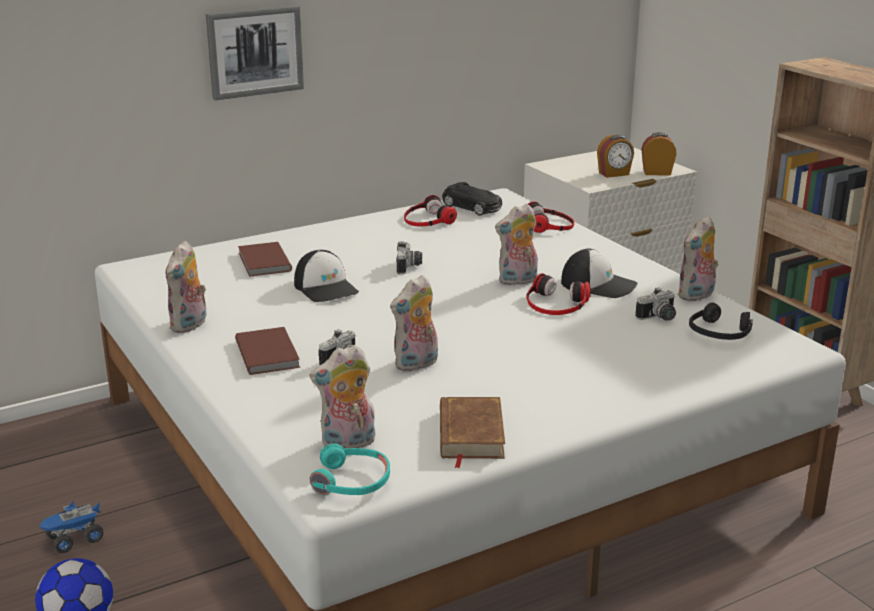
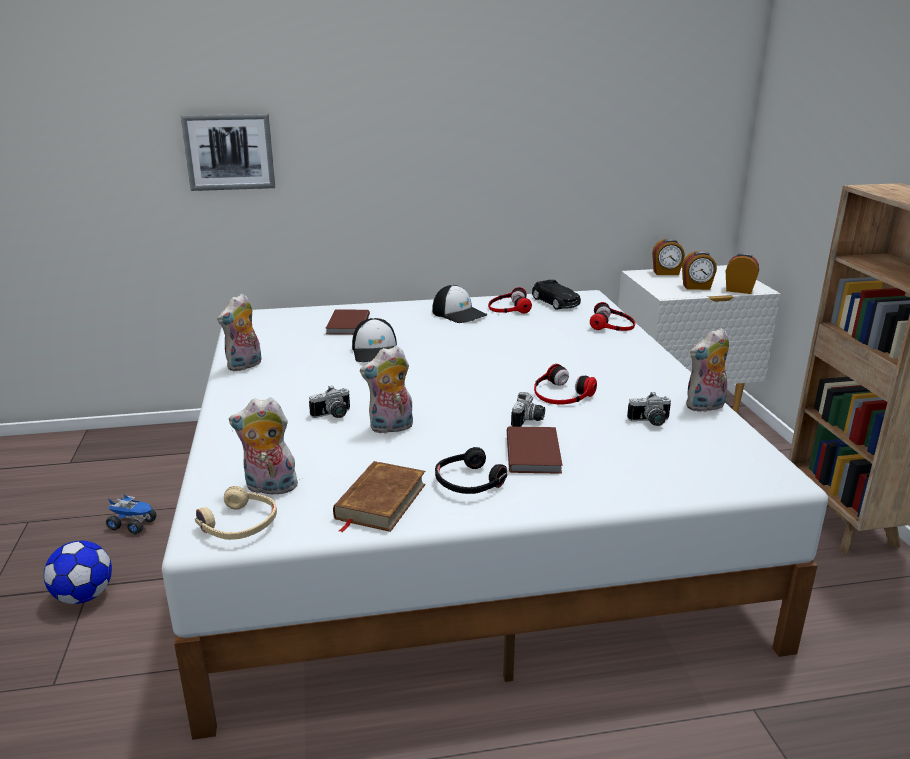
camera: 20 degrees right, 0 degrees up
toy truck [40,501,104,553] -> toy truck turned 150 degrees counterclockwise [106,494,157,535]
picture [206,6,304,100] -> picture moved to [181,113,275,191]
brown book [235,327,300,375] -> brown book moved to [507,427,563,474]
turquoise headphones [309,444,390,496] -> beige headphones [195,486,277,540]
camera [397,241,422,274] -> camera moved to [511,392,545,427]
plush toy [495,204,538,286] -> none
cap [561,248,637,298] -> cap moved to [432,285,487,323]
black headphones [689,302,753,340] -> black headphones moved to [435,447,507,494]
none -> alarm clock [652,238,685,275]

